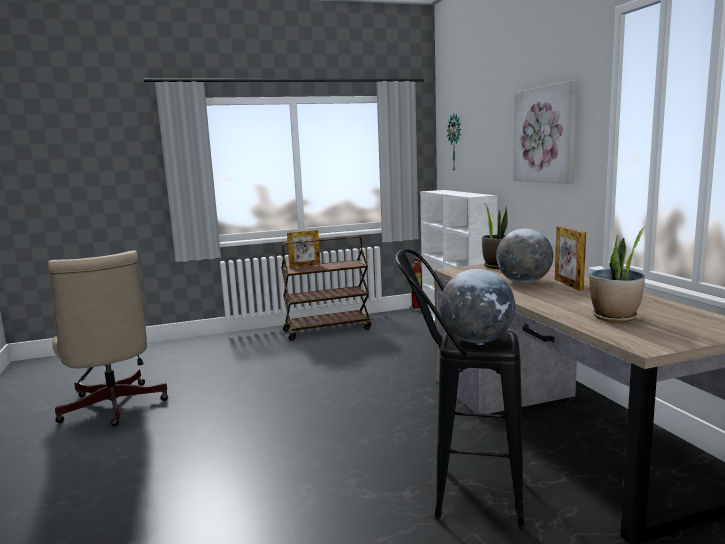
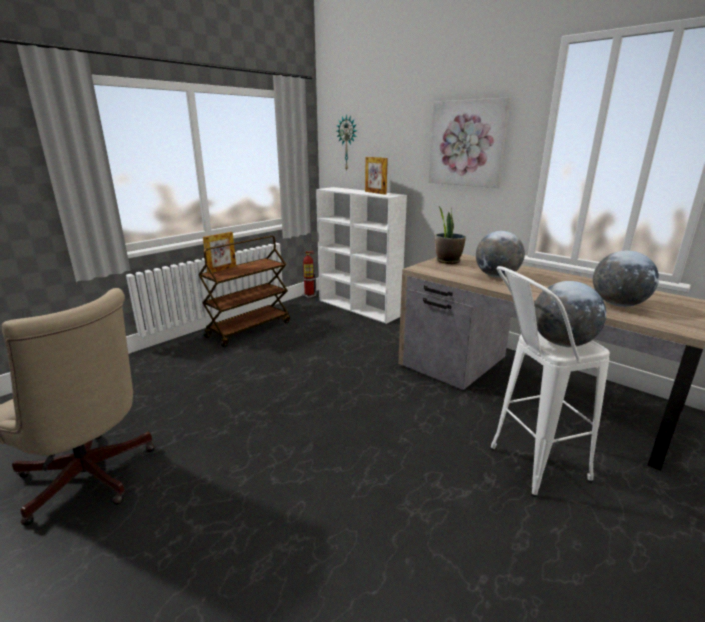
camera: 30 degrees left, 10 degrees up
black stool [396,249,525,528] -> white stool [490,266,610,497]
picture frame [555,226,586,291] -> picture frame moved to [365,157,388,195]
potted plant [589,226,646,322] -> globe [593,251,659,307]

